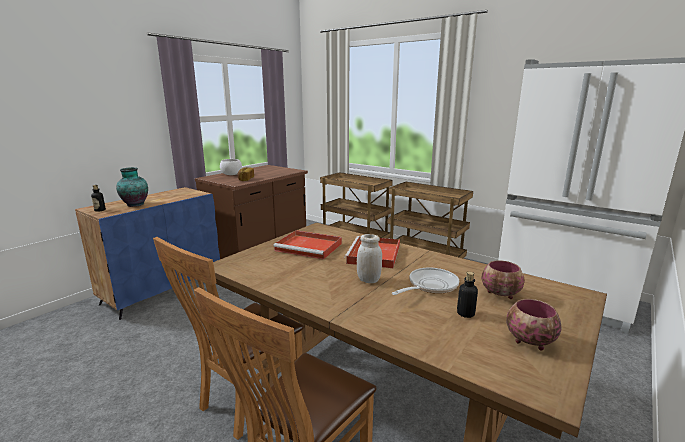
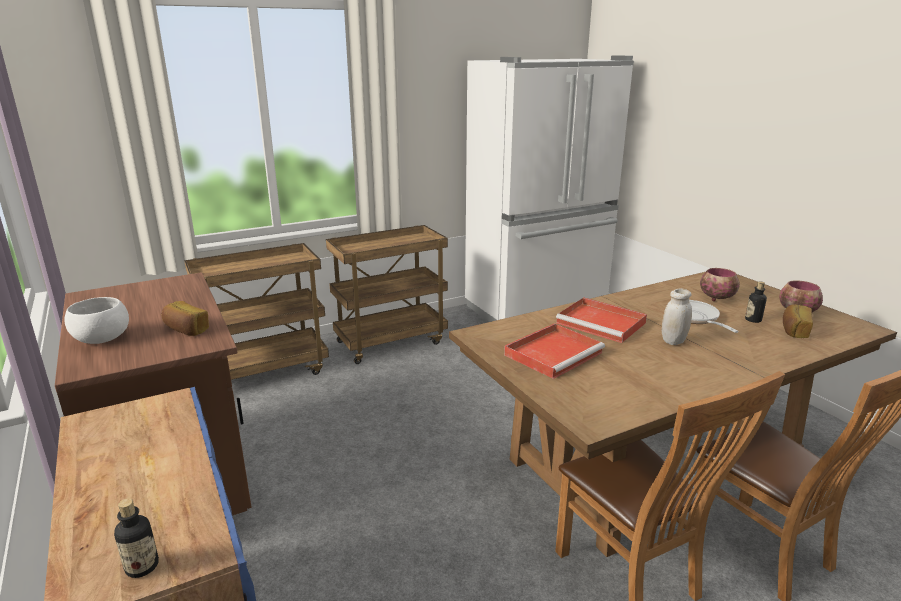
camera: 65 degrees left, 5 degrees up
vase [116,167,148,207] -> none
none -> bread [783,304,813,338]

